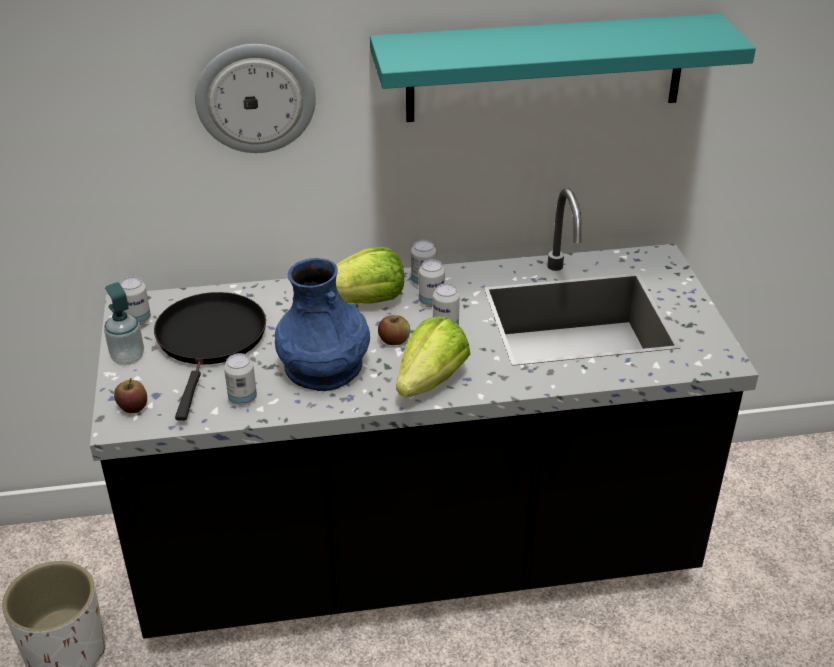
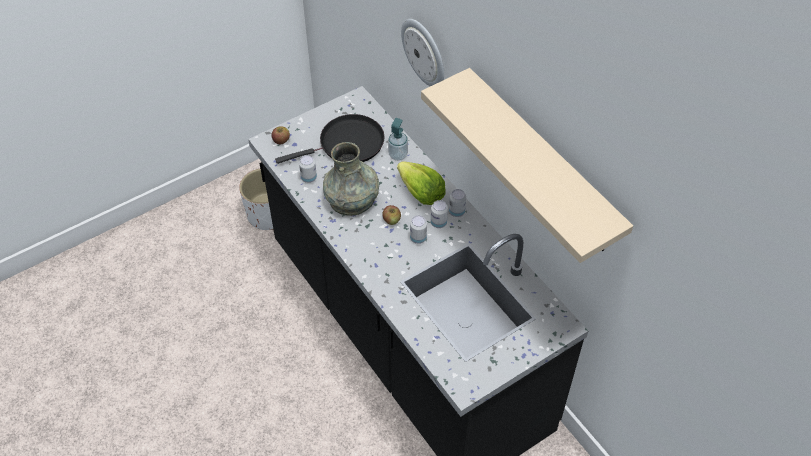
camera: 65 degrees right, 15 degrees up
soap dispenser [104,282,144,365] -> soap dispenser moved to [388,118,408,161]
can [120,277,151,325] -> none
blue vase [275,258,370,391] -> grey vase [323,142,379,216]
turquoise shelf [370,14,756,122] -> beige shelf [421,68,633,263]
lettuce [396,316,470,397] -> none

